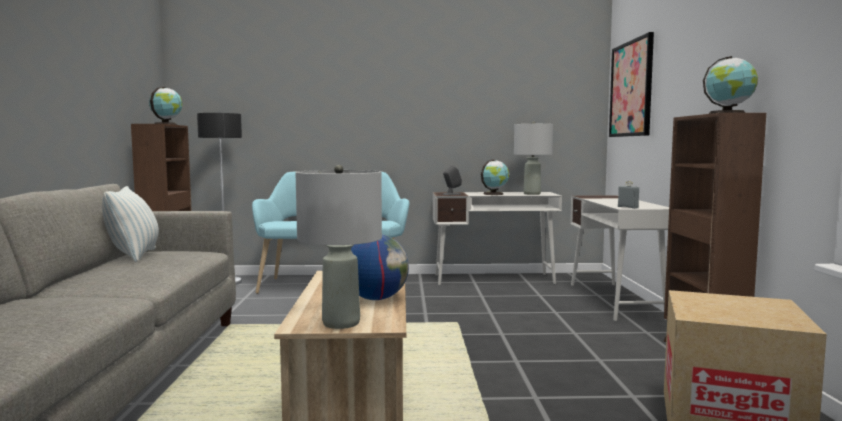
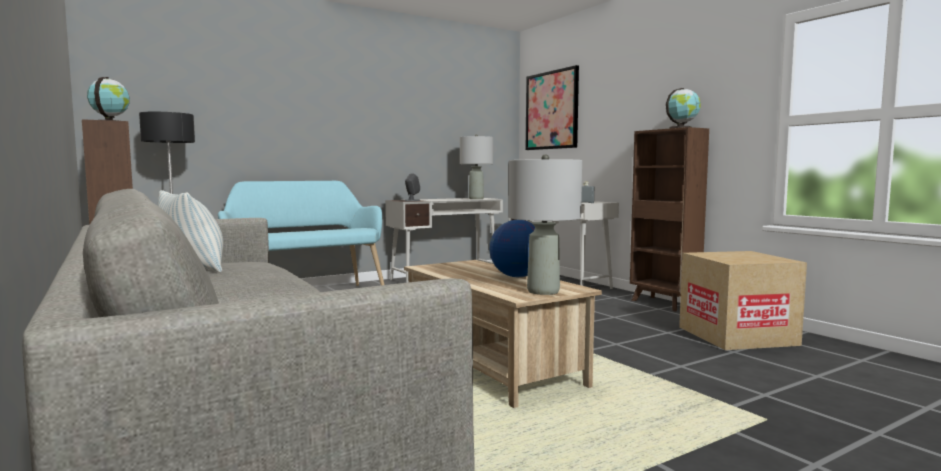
camera: 30 degrees left, 0 degrees up
globe [481,159,509,195] -> none

